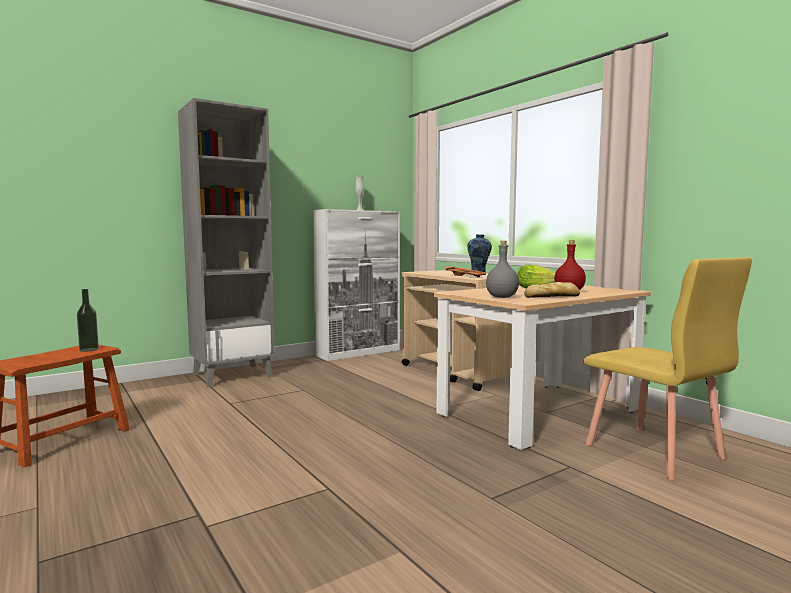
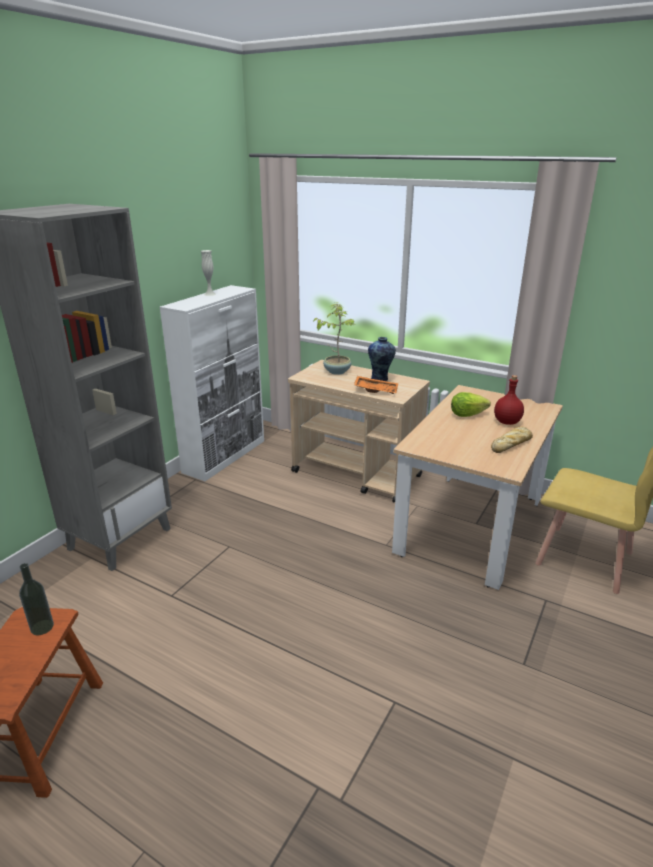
camera: 25 degrees left, 20 degrees up
grey bottle [486,241,519,298] -> none
none -> potted plant [313,302,356,375]

